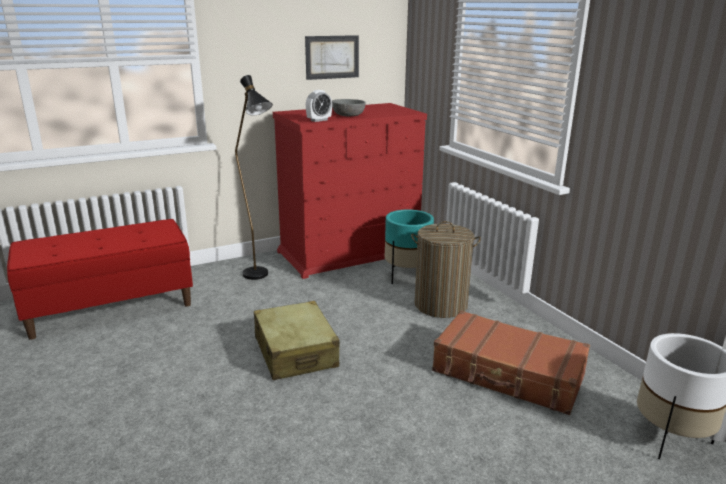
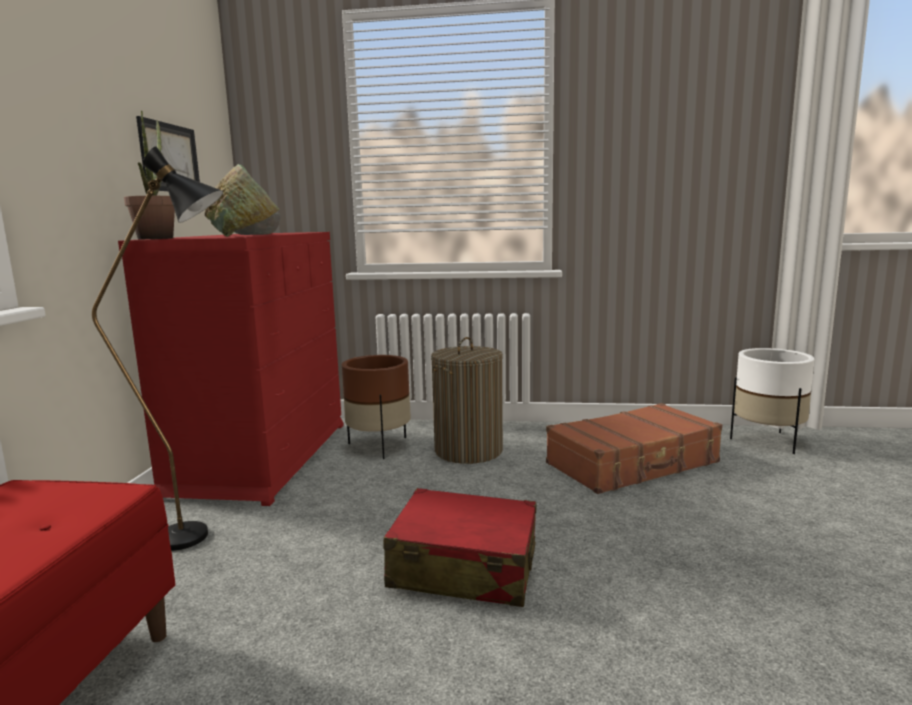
camera: 55 degrees left, 10 degrees down
beige suitcase [254,301,340,380] -> red suitcase [384,488,536,607]
alarm clock [306,90,332,122] -> green bowl [205,164,280,237]
turquoise planter [384,210,434,284] -> brown planter [342,355,411,459]
none -> potted plant [124,110,175,239]

